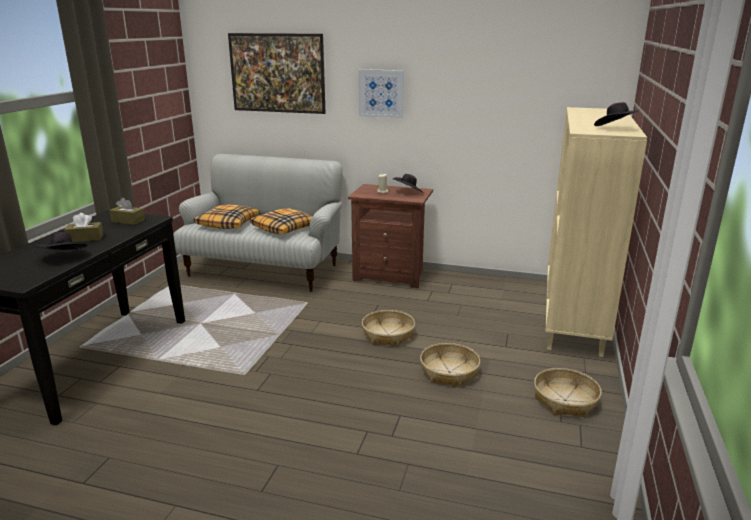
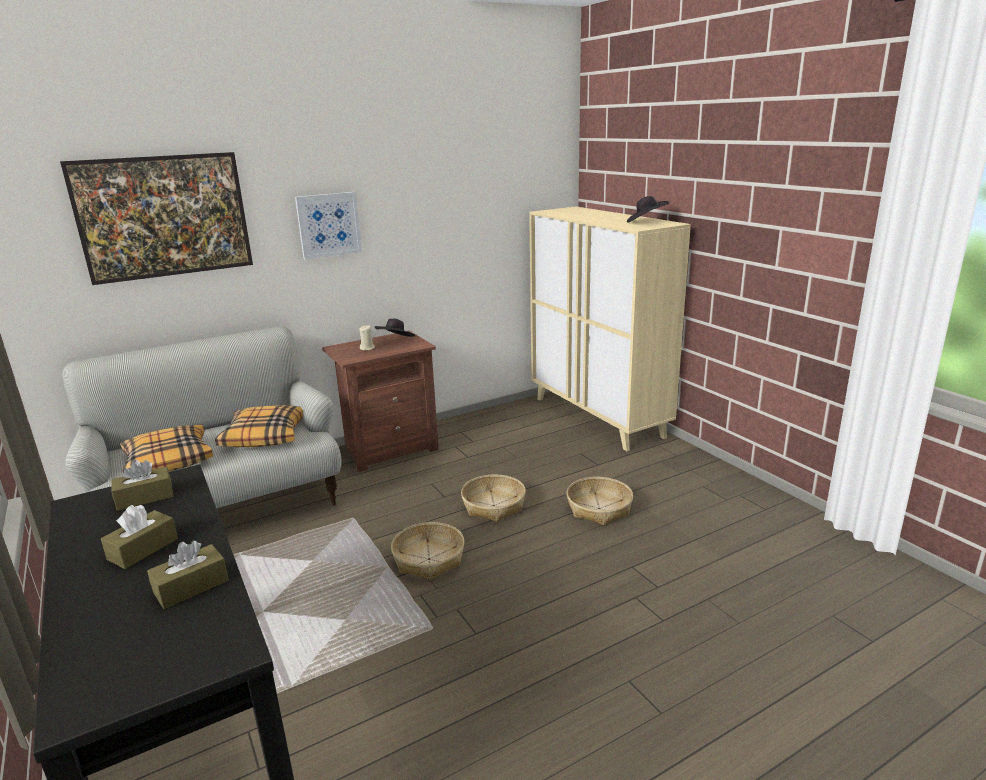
camera: 45 degrees left, 0 degrees up
black hat [34,232,87,251] -> brown tissue box [147,541,229,609]
basket [534,368,602,417] -> basket moved to [391,522,464,580]

